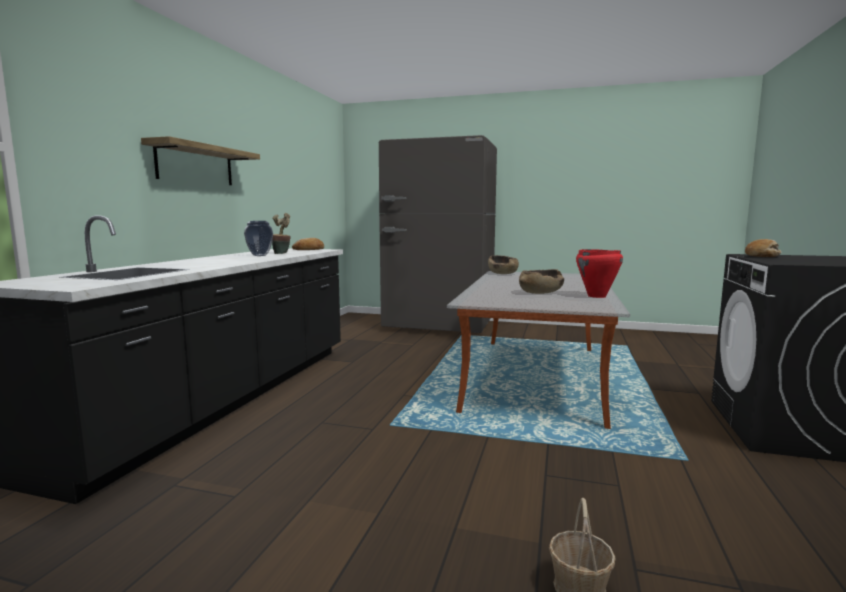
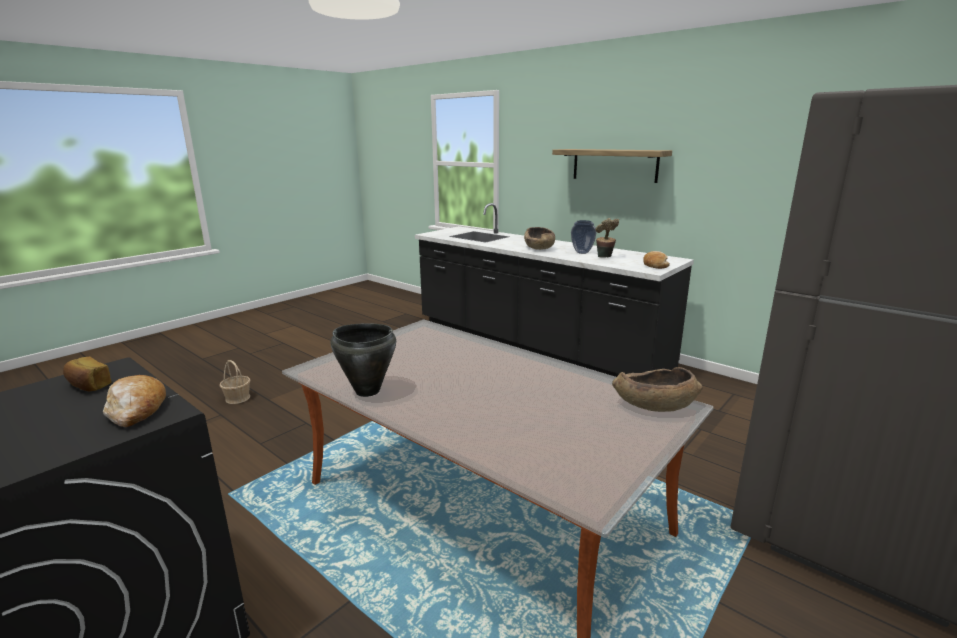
camera: 115 degrees right, 10 degrees up
brown bowl [519,269,564,294] -> brown bowl moved to [524,227,555,250]
red cooking pot [576,249,623,298] -> black cooking pot [331,323,396,397]
none -> bread [63,357,112,391]

